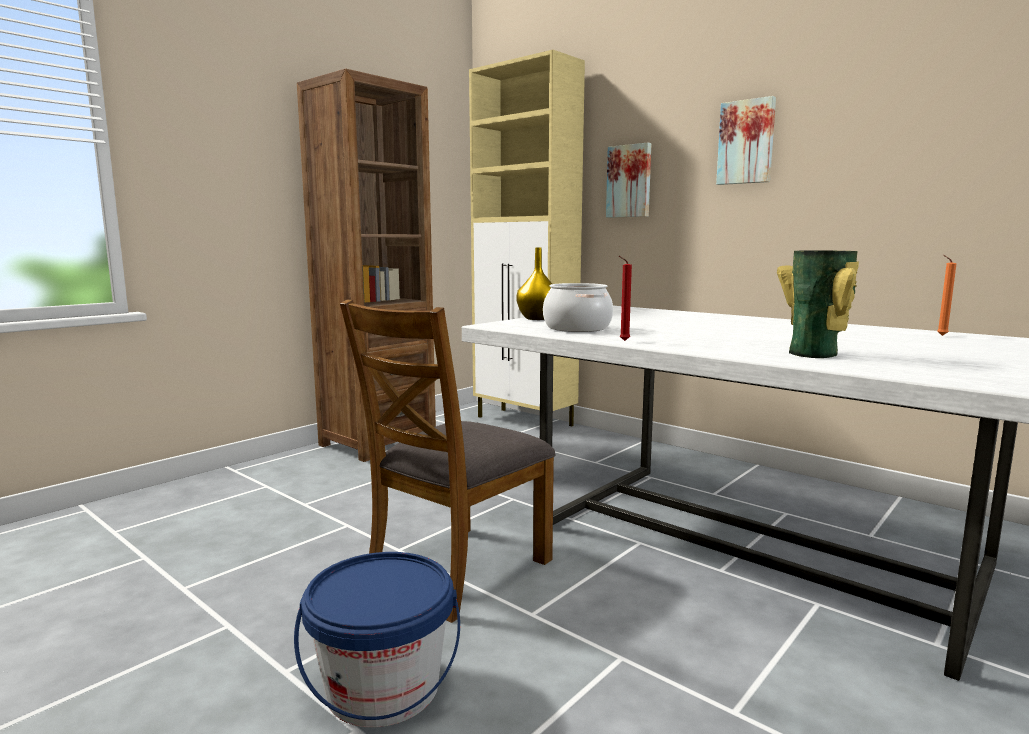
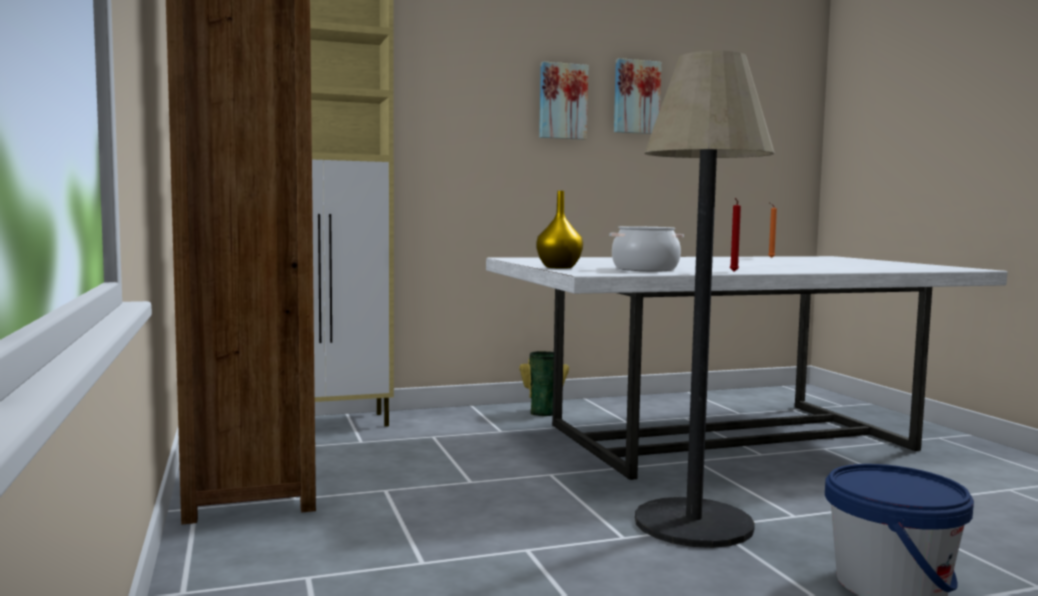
camera: 60 degrees left, 5 degrees down
brown chair [340,299,556,623] -> floor lamp [635,51,775,548]
picture [606,142,652,218] -> picture moved to [614,58,661,134]
vase [777,250,859,358] -> vase moved to [519,351,569,416]

